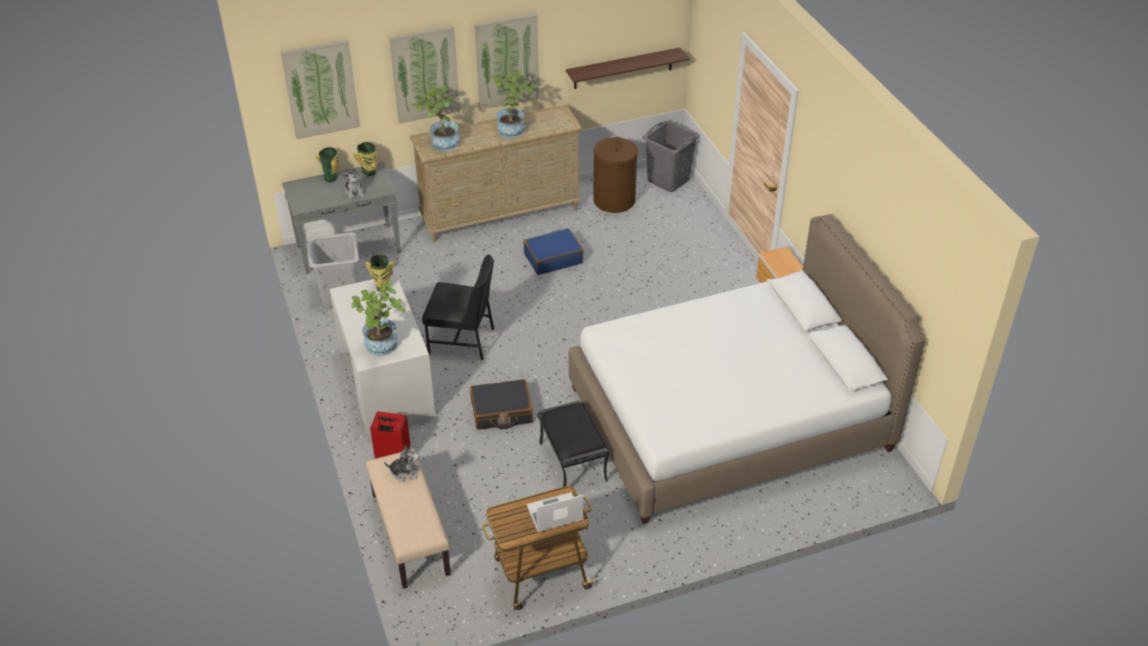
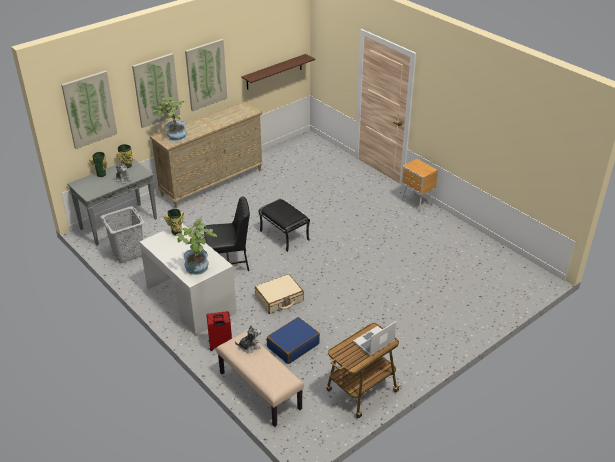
camera: 20 degrees left, 5 degrees down
black suitcase [470,379,533,430] -> beige suitcase [255,274,304,314]
potted plant [491,71,538,139] -> none
blue suitcase [524,228,584,275] -> blue suitcase moved to [267,317,320,364]
black ottoman [537,400,610,487] -> black ottoman moved to [258,199,310,252]
white bed [569,214,925,524] -> none
brown laundry basket [593,137,638,213] -> none
grey laundry basket [642,120,700,192] -> none

